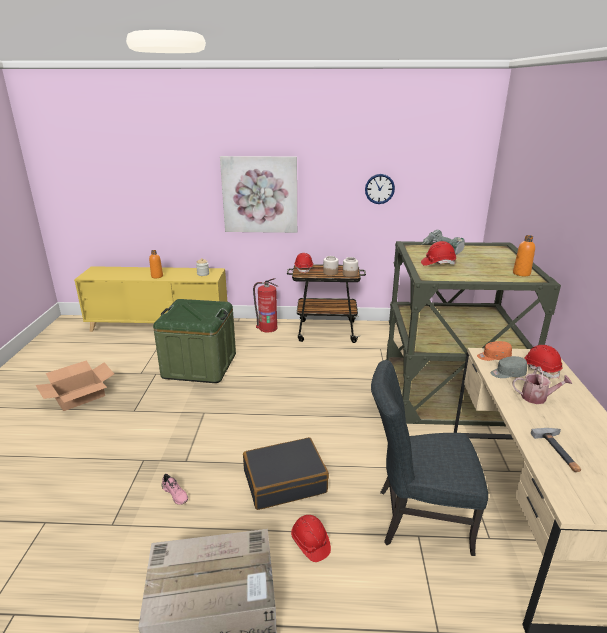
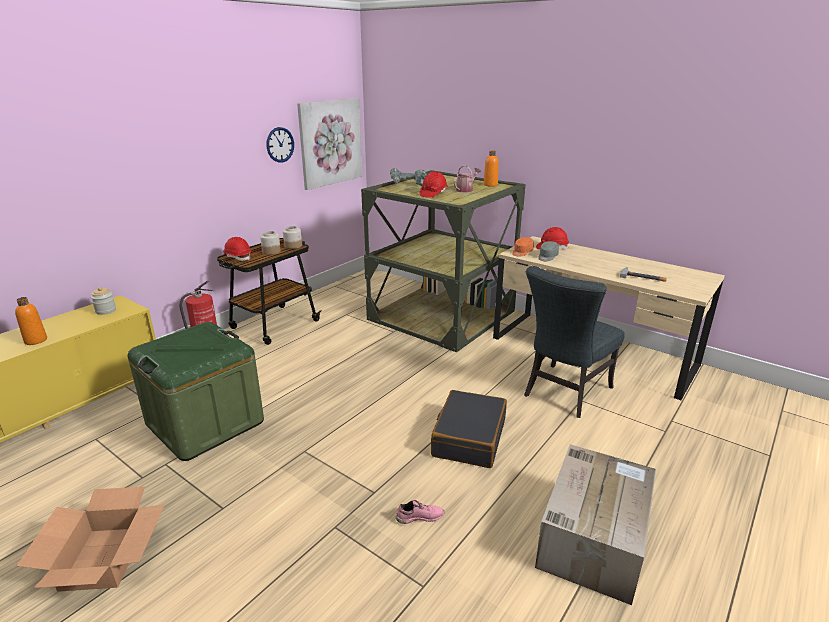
camera: 55 degrees left, 0 degrees up
picture [220,156,297,233] -> picture moved to [297,98,362,190]
red hard hat [291,515,331,562] -> none
watering can [512,366,572,404] -> watering can moved to [454,165,481,193]

